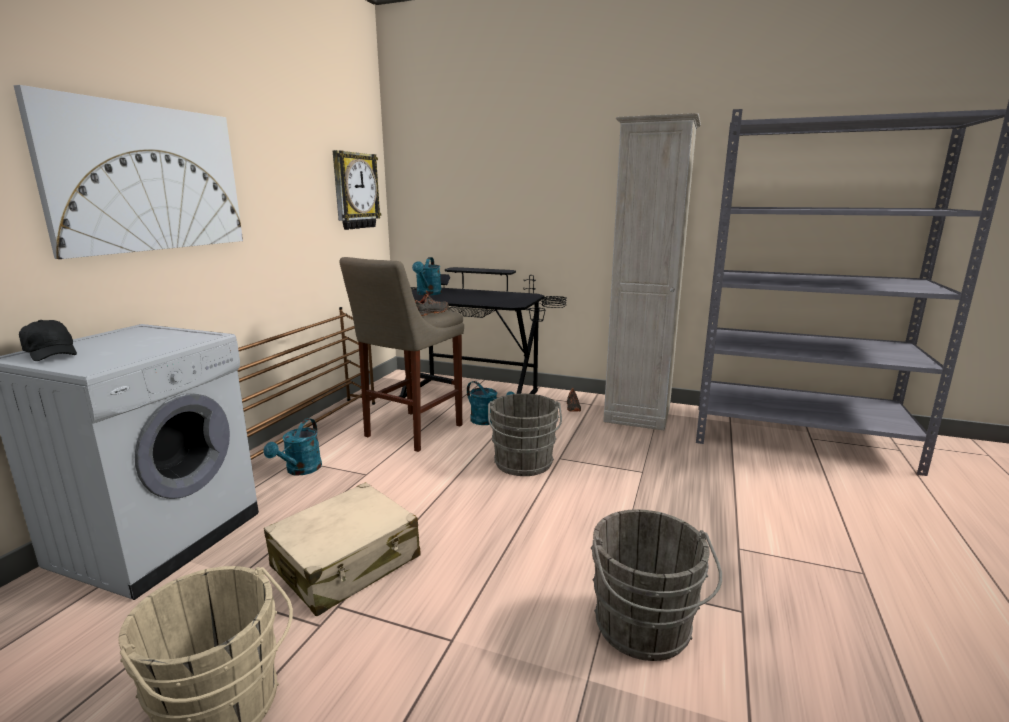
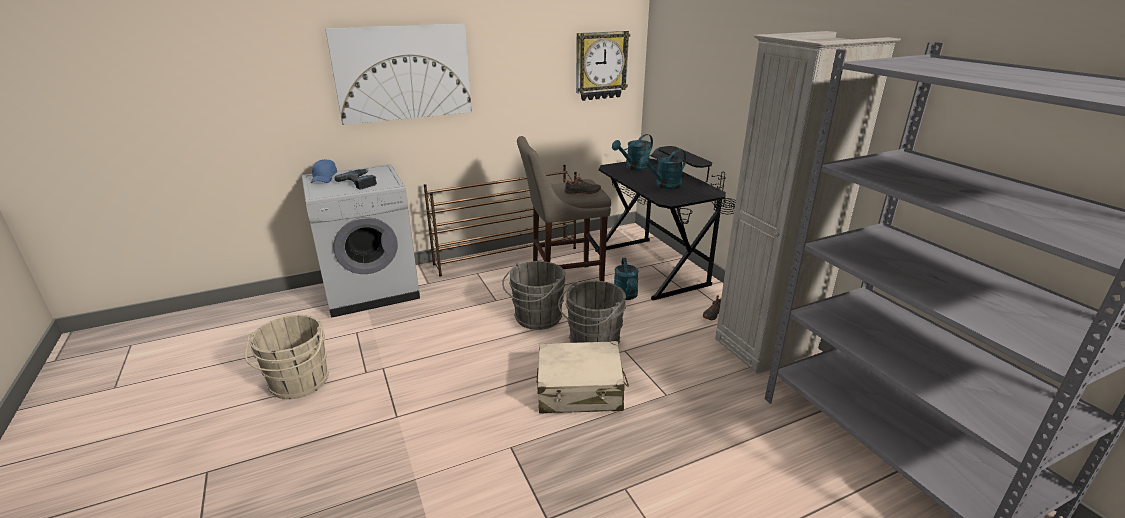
camera: 45 degrees right, 10 degrees up
black cap [19,320,77,361] -> blue cap [311,159,337,183]
turquoise watering can [264,418,322,476] -> turquoise watering can moved to [639,150,687,190]
beige suitcase [264,482,420,616] -> beige suitcase moved to [537,341,629,414]
grey bucket [591,509,722,661] -> grey bucket moved to [502,261,566,330]
none -> power drill [334,169,377,189]

